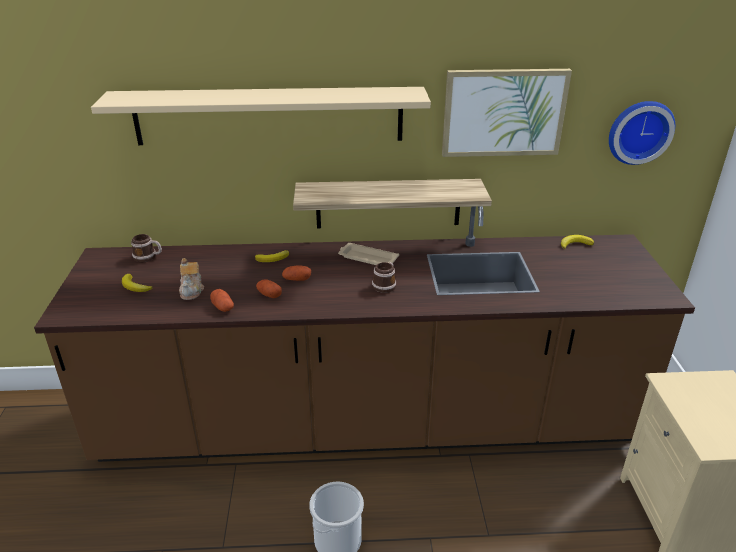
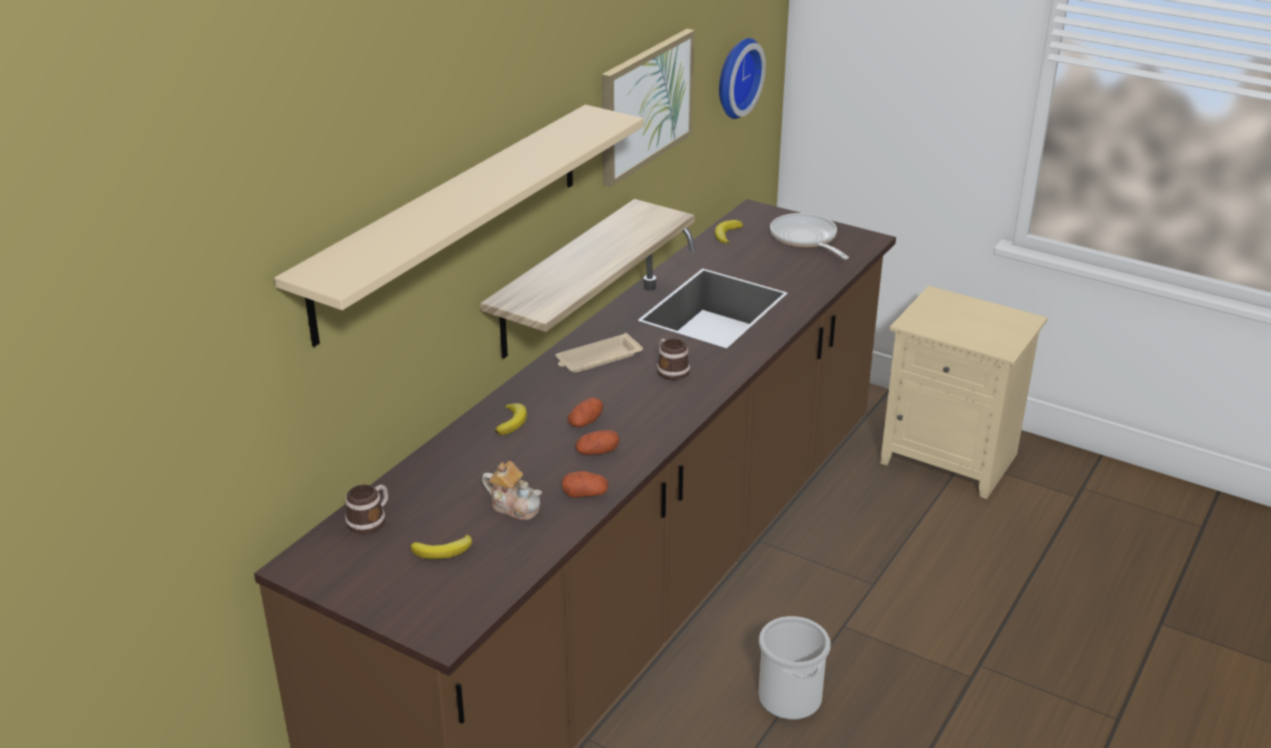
camera: 55 degrees left, 0 degrees up
none -> frying pan [770,213,849,259]

